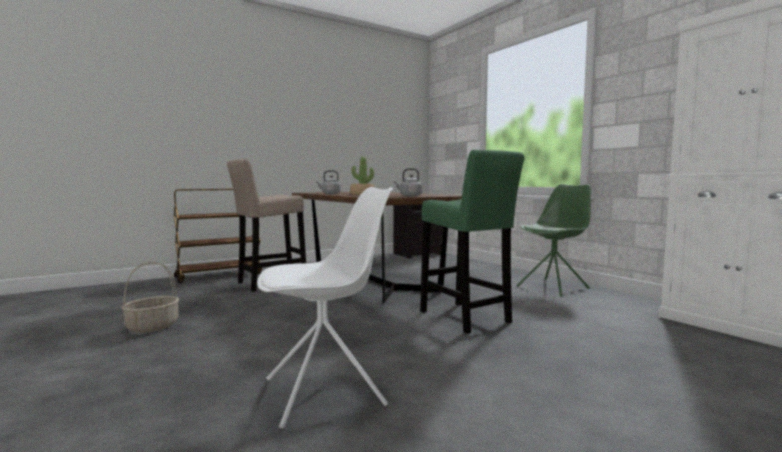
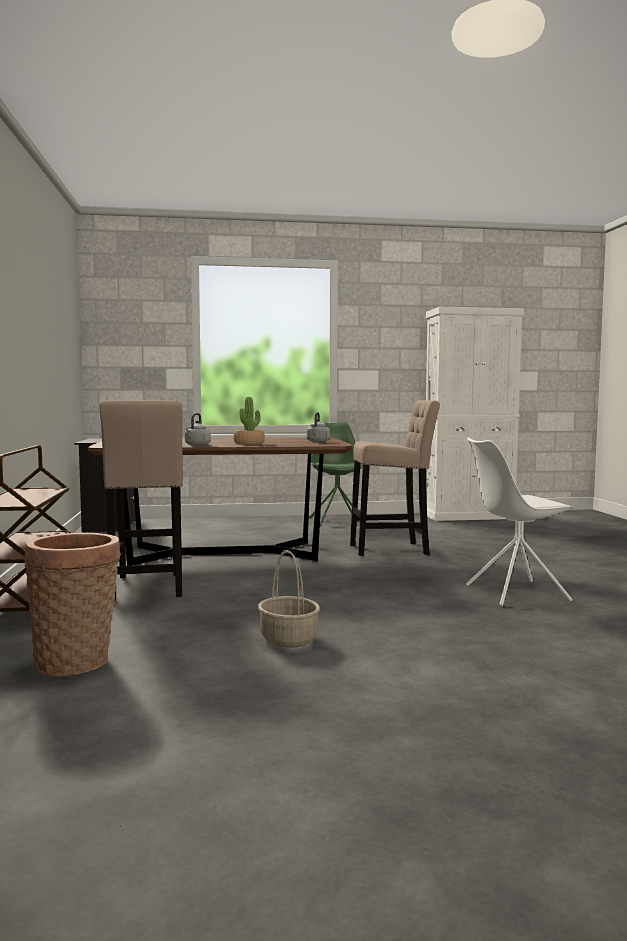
camera: 65 degrees left, 0 degrees up
white chair [257,187,393,429] -> white chair turned 105 degrees counterclockwise [466,437,574,606]
green stool [420,150,525,334] -> beige stool [350,400,440,556]
none -> basket [24,533,121,676]

